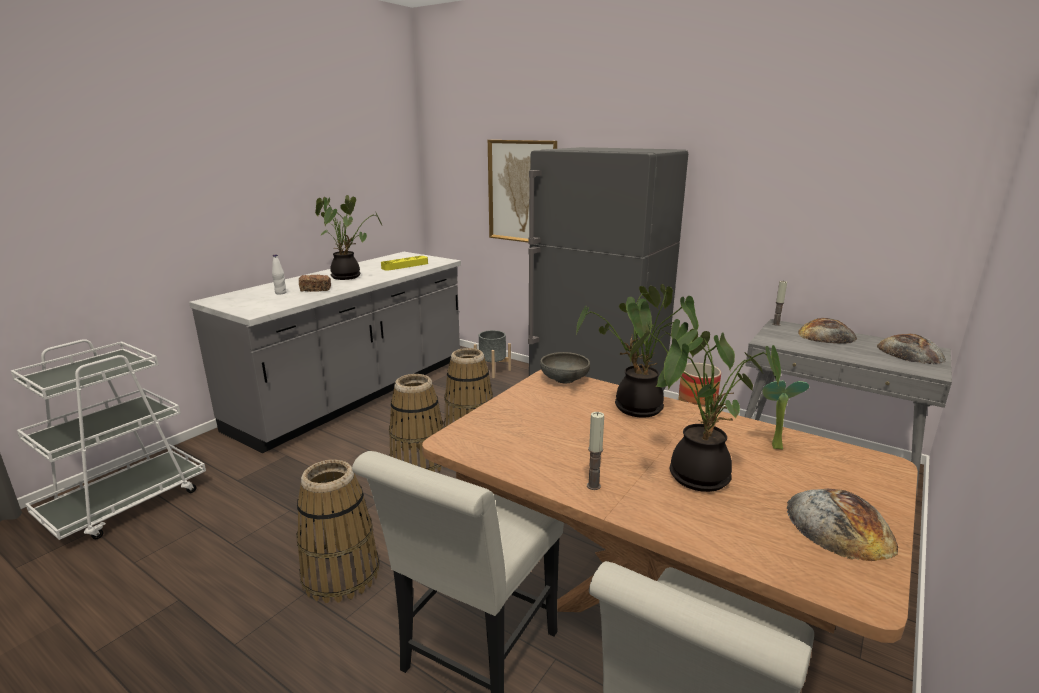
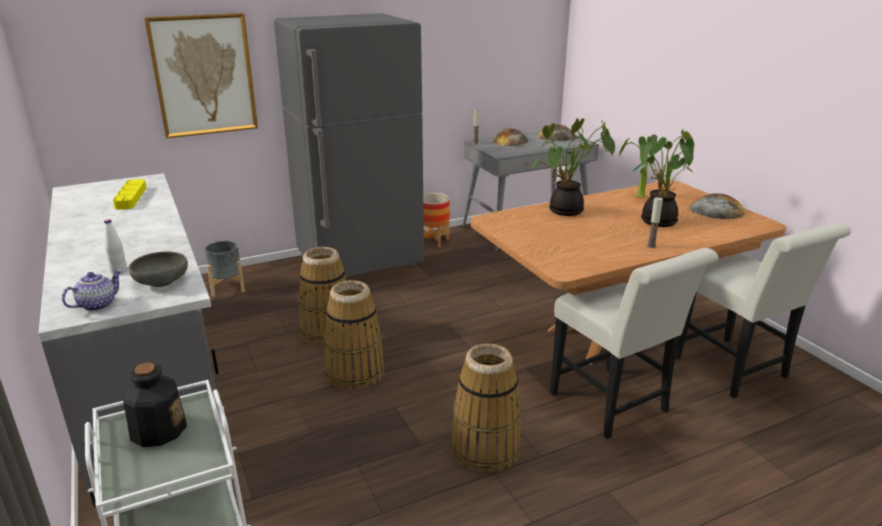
camera: 60 degrees left, 5 degrees up
bread [299,275,331,292] -> none
potted plant [315,195,382,280] -> none
grey bowl [540,352,590,383] -> grey bowl moved to [129,251,188,287]
none -> teapot [62,270,122,311]
none -> bottle [123,363,187,447]

